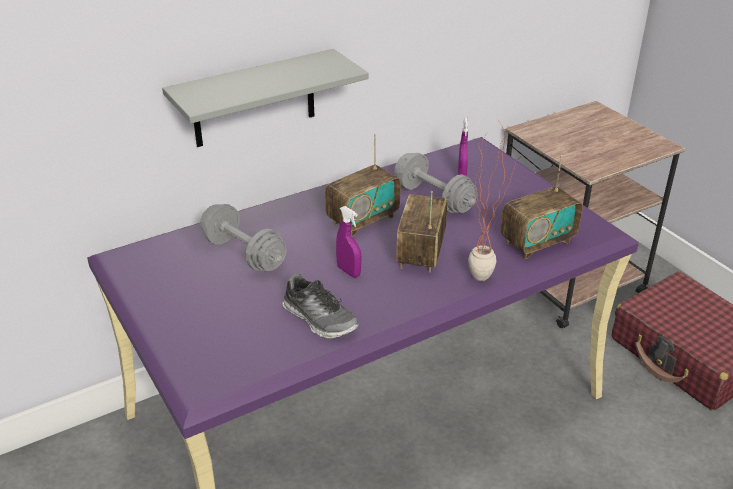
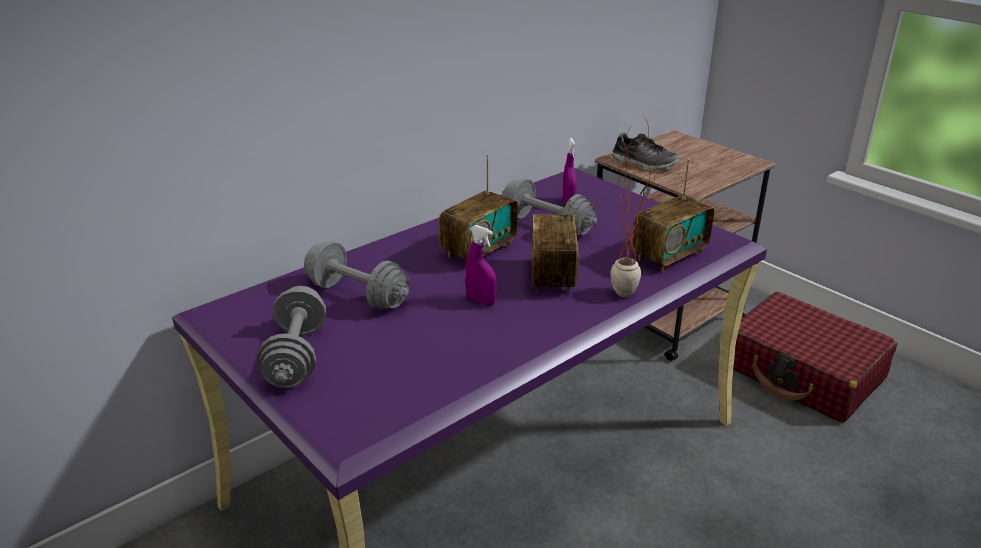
camera: 10 degrees left, 5 degrees down
grey shelf [162,49,368,147] -> none
shoe [282,274,359,338] -> shoe moved to [611,133,679,171]
none -> grey dumbbell [257,286,326,388]

